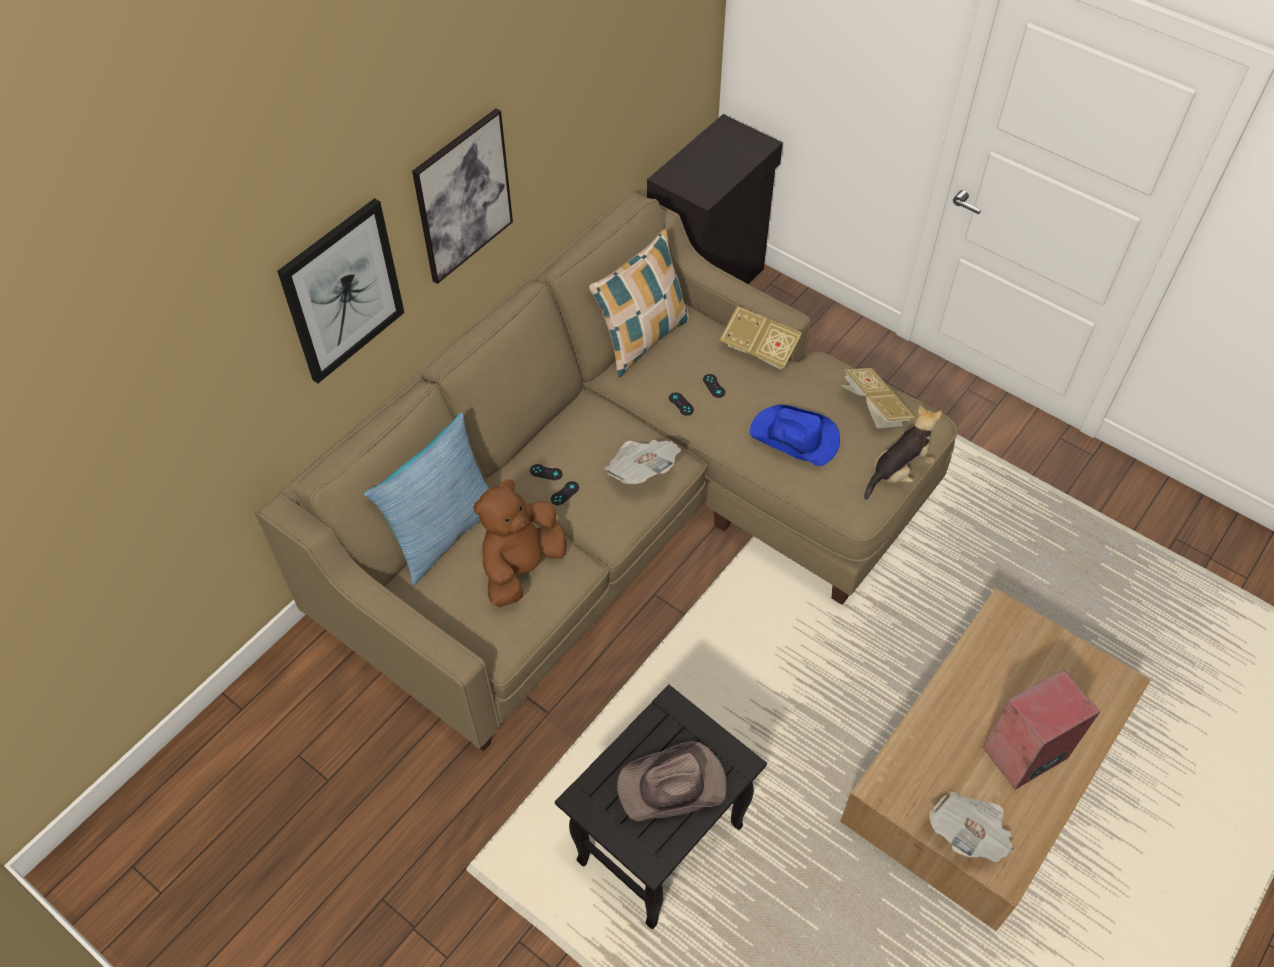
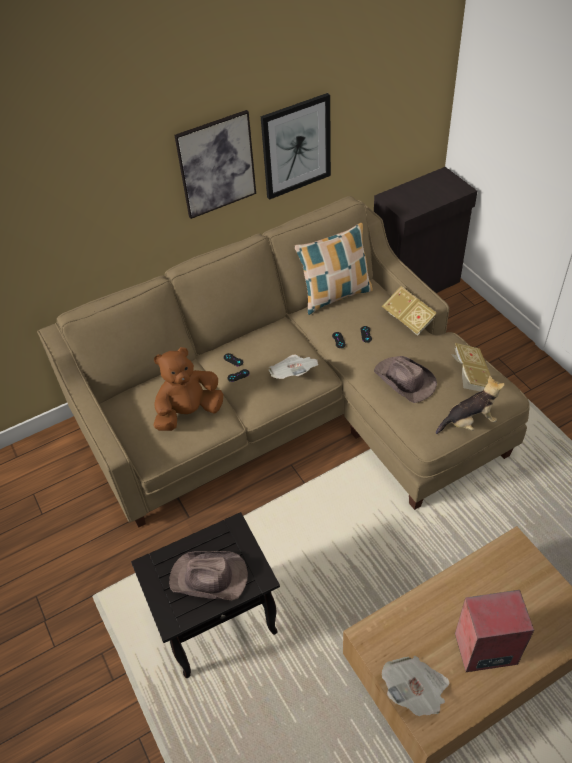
camera: 25 degrees right, 5 degrees down
picture [277,198,405,383] -> picture moved to [261,93,331,200]
pillow [364,413,489,586] -> none
blue hat [750,405,840,466] -> brown hat [374,356,437,403]

